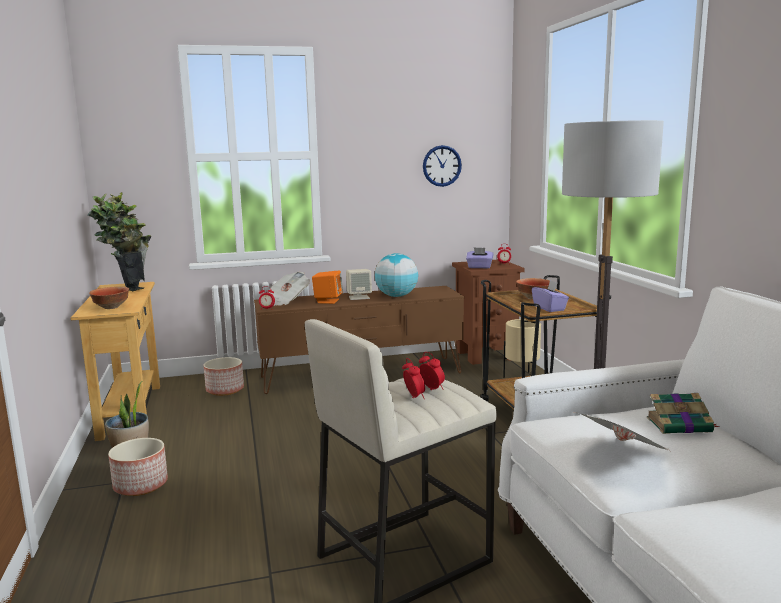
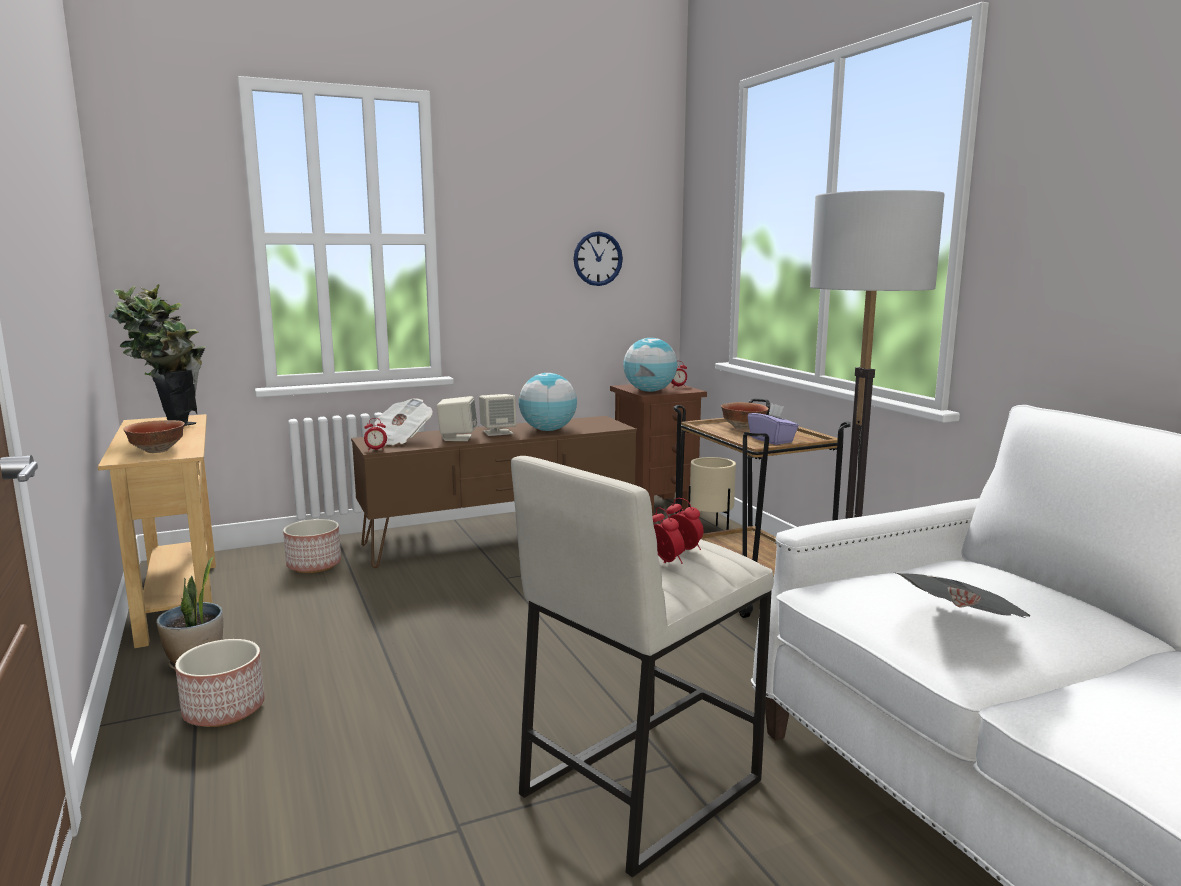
camera: 10 degrees left, 0 degrees up
orange speaker [312,271,343,304] -> beige speaker [436,396,477,441]
purple tissue box [466,247,494,268] -> globe [623,338,677,392]
book [647,393,720,434] -> none

